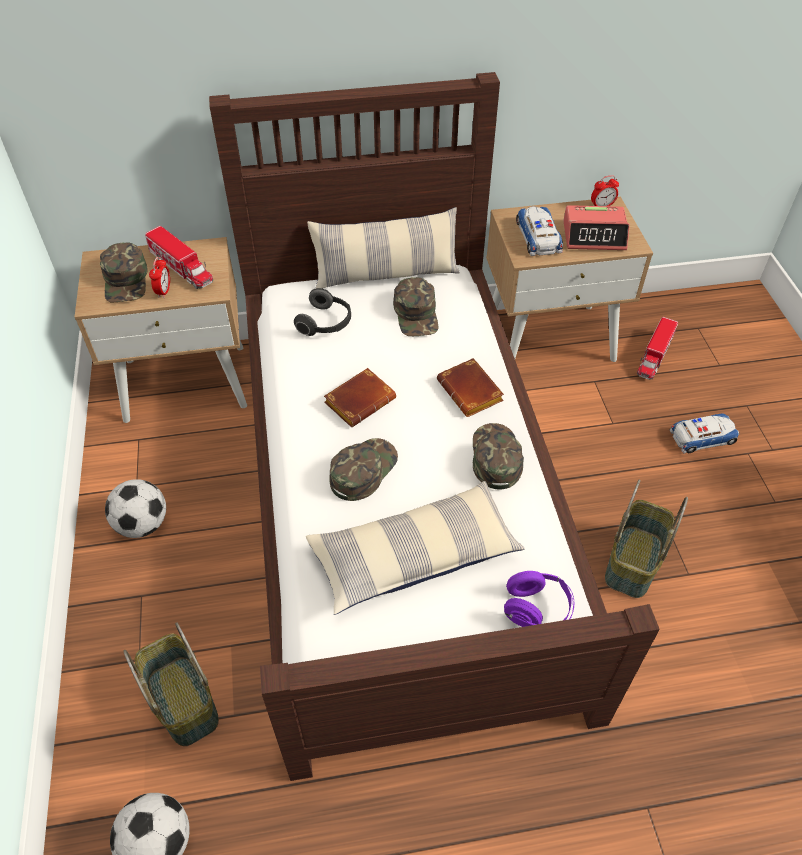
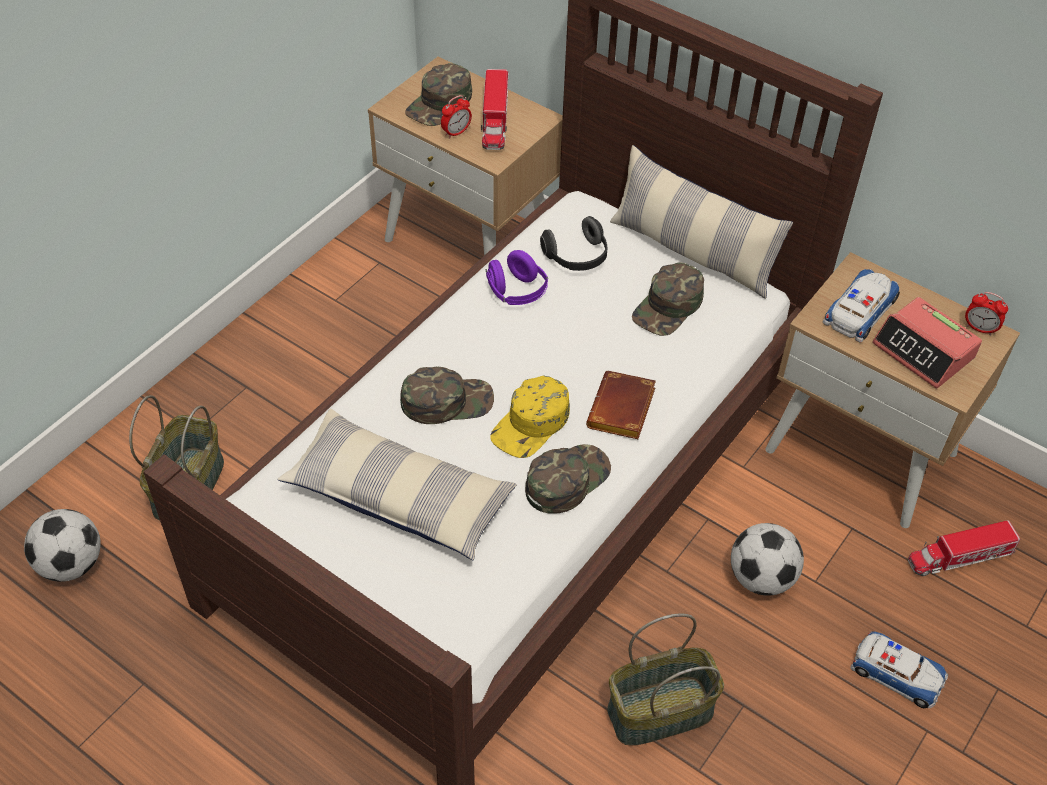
camera: 45 degrees right, 0 degrees up
football [105,479,166,538] -> football moved to [731,523,804,596]
brown book [324,368,396,427] -> none
purple headphones [504,571,574,627] -> purple headphones moved to [485,250,548,305]
none -> yellow cap [490,376,570,458]

